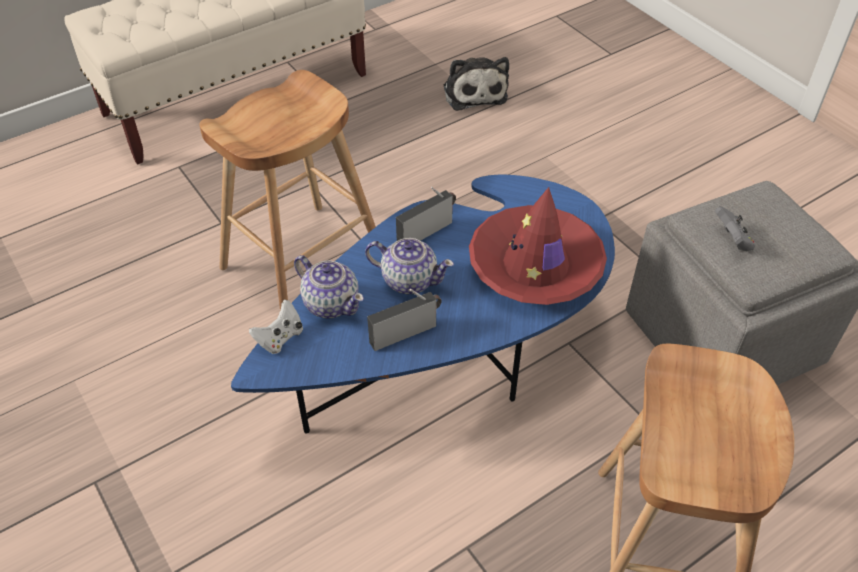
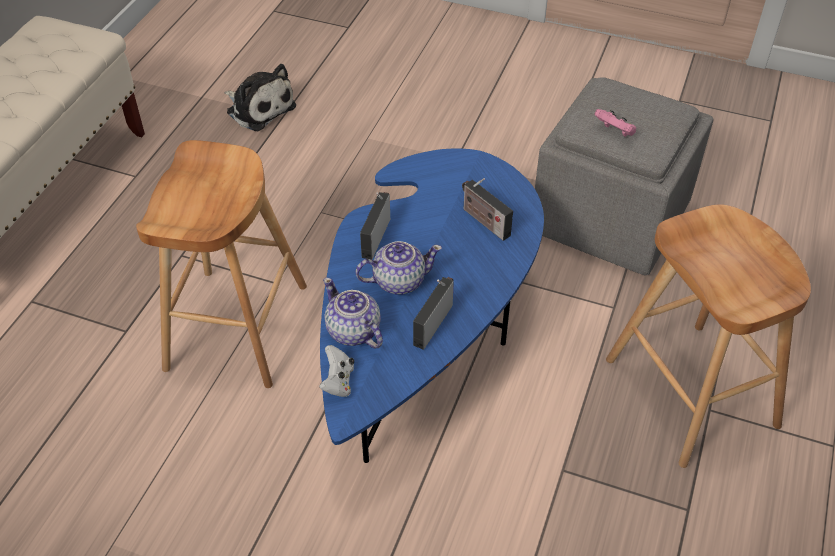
camera: 35 degrees left, 0 degrees up
teapot [294,255,364,318] -> teapot turned 135 degrees counterclockwise [323,278,383,349]
red hat [469,187,607,305] -> radio [462,178,513,241]
grey game controller [715,206,755,252] -> pink game controller [594,109,636,137]

